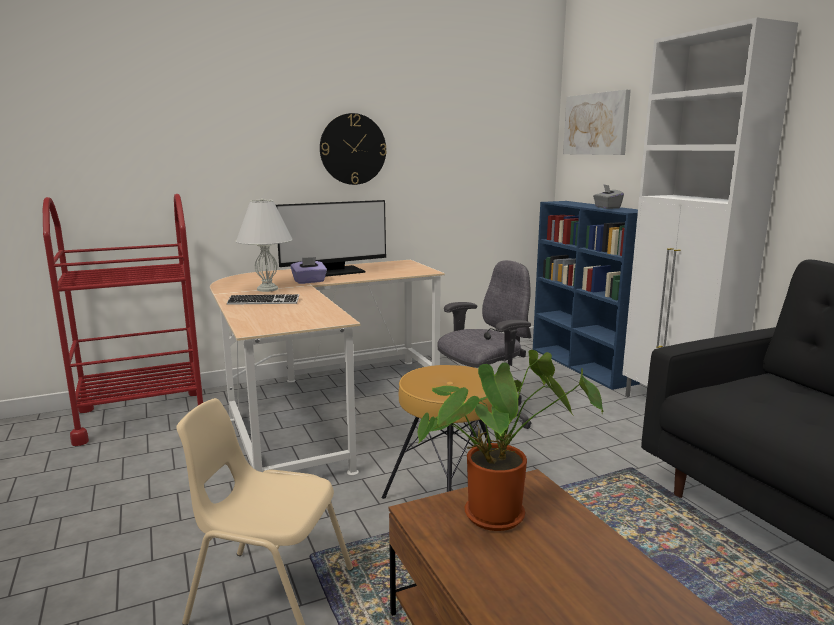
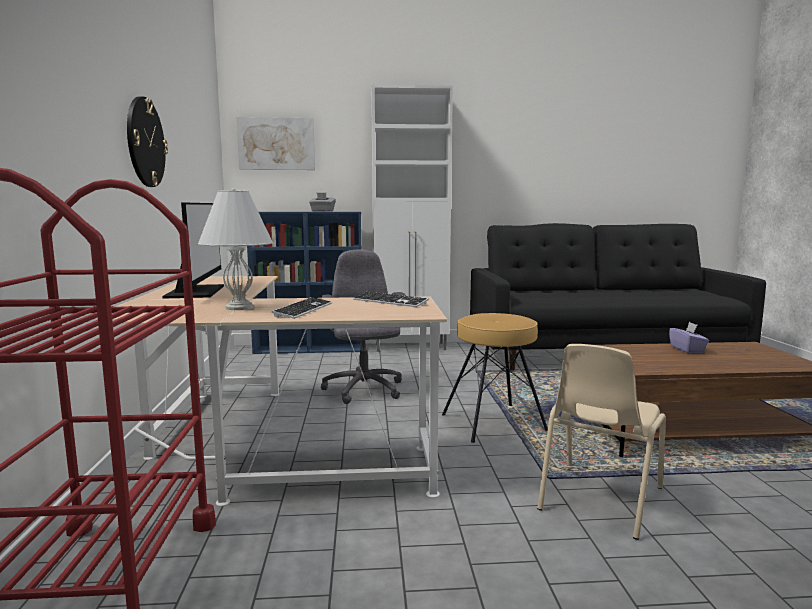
camera: 70 degrees left, 5 degrees down
purple tissue box [290,257,327,284] -> purple tissue box moved to [669,322,709,353]
potted plant [418,350,603,531] -> none
none -> keyboard [353,292,429,307]

